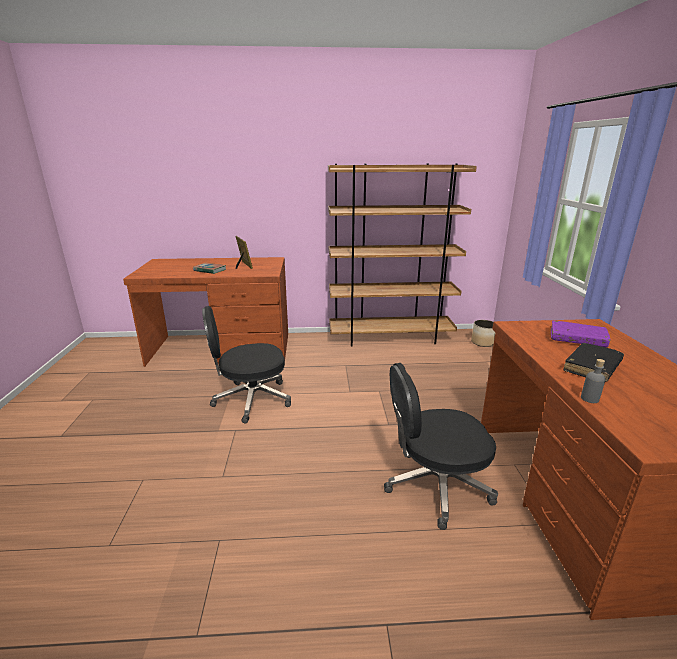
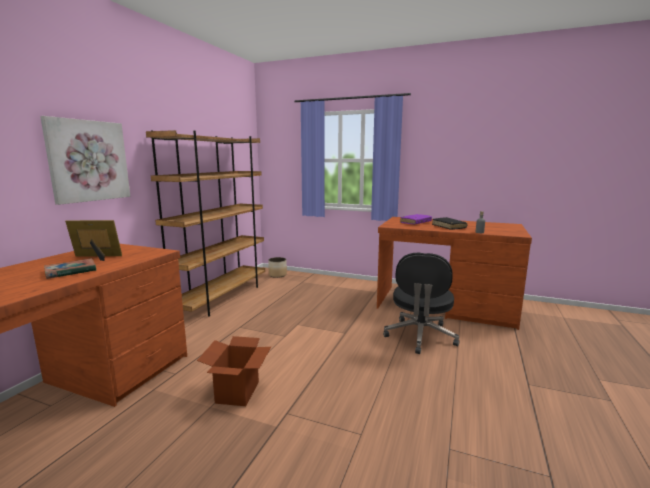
camera: 65 degrees left, 10 degrees down
black office chair [202,306,291,423] -> cardboard box [197,336,271,406]
none -> picture [40,116,131,205]

